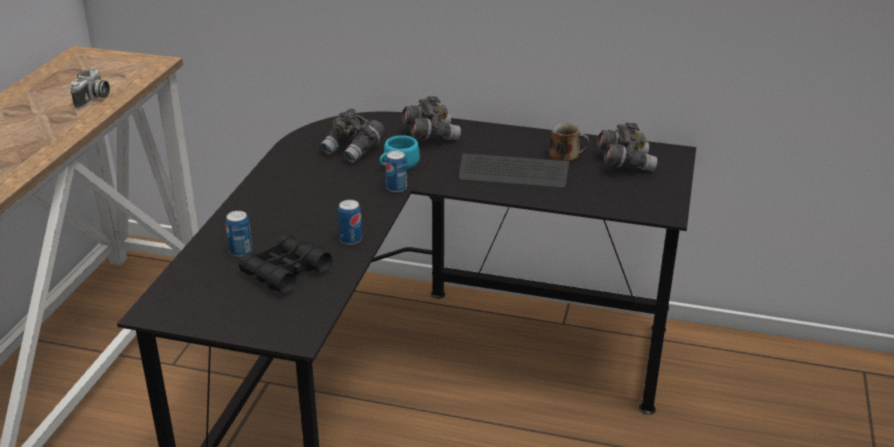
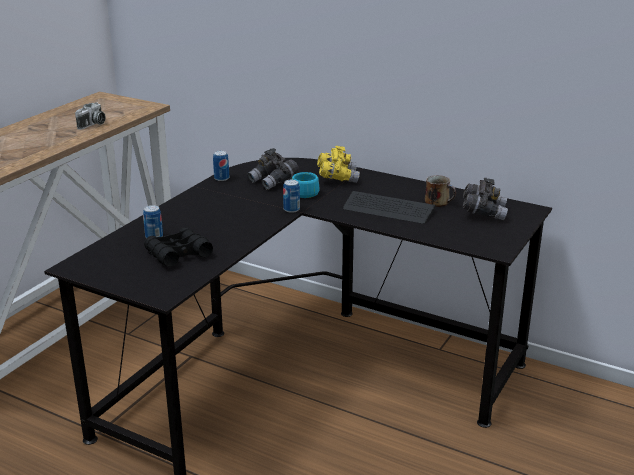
camera: 15 degrees right, 5 degrees down
can [338,200,362,245] -> can moved to [213,151,229,181]
grey binoculars [402,96,461,140] -> yellow binoculars [317,146,360,183]

